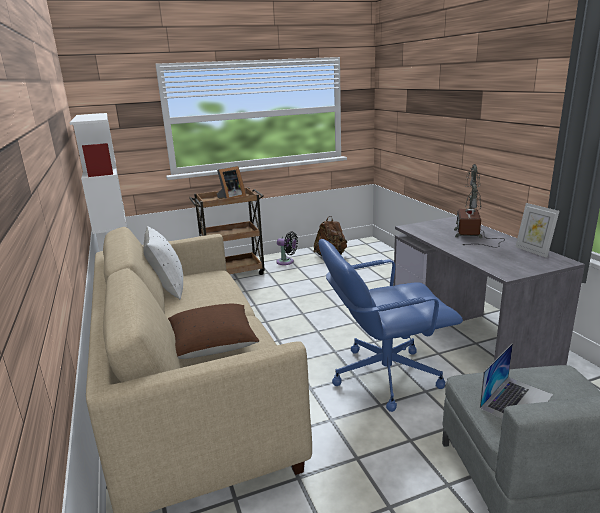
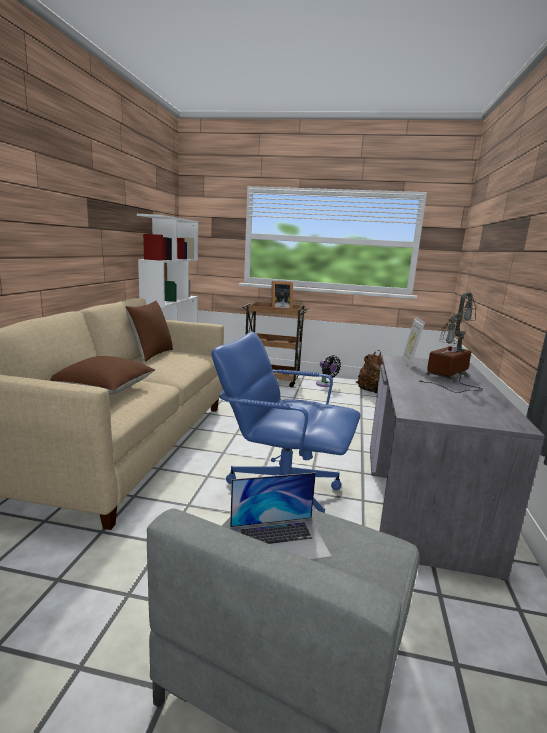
camera: 30 degrees right, 5 degrees down
white pillow [144,226,183,299] -> brown pillow [125,300,173,362]
picture frame [515,203,559,258] -> picture frame moved to [401,316,425,369]

